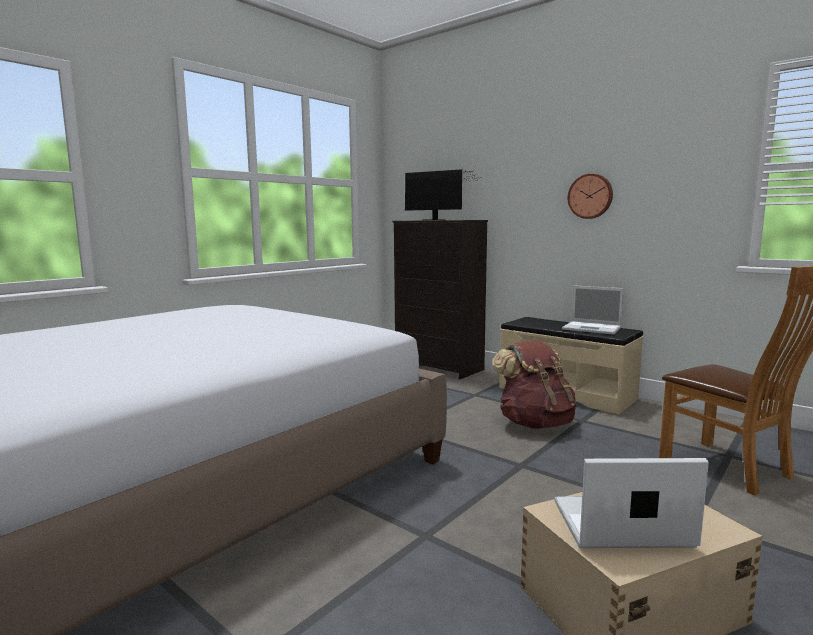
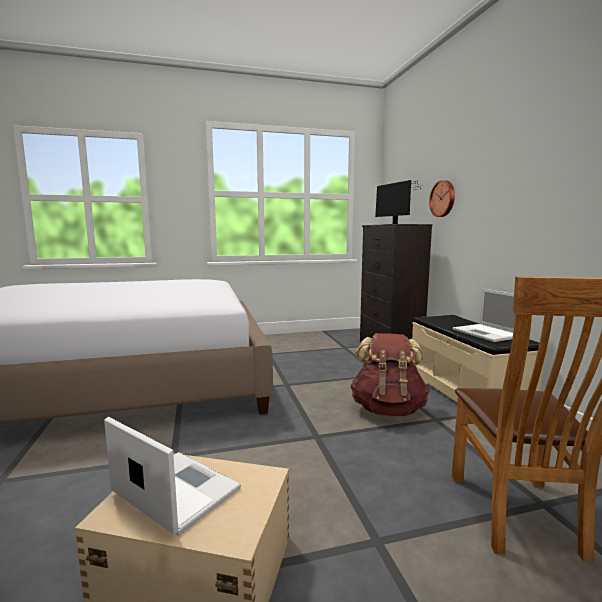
camera: 35 degrees right, 0 degrees up
wall clock [568,174,613,219] -> wall clock moved to [429,180,455,217]

